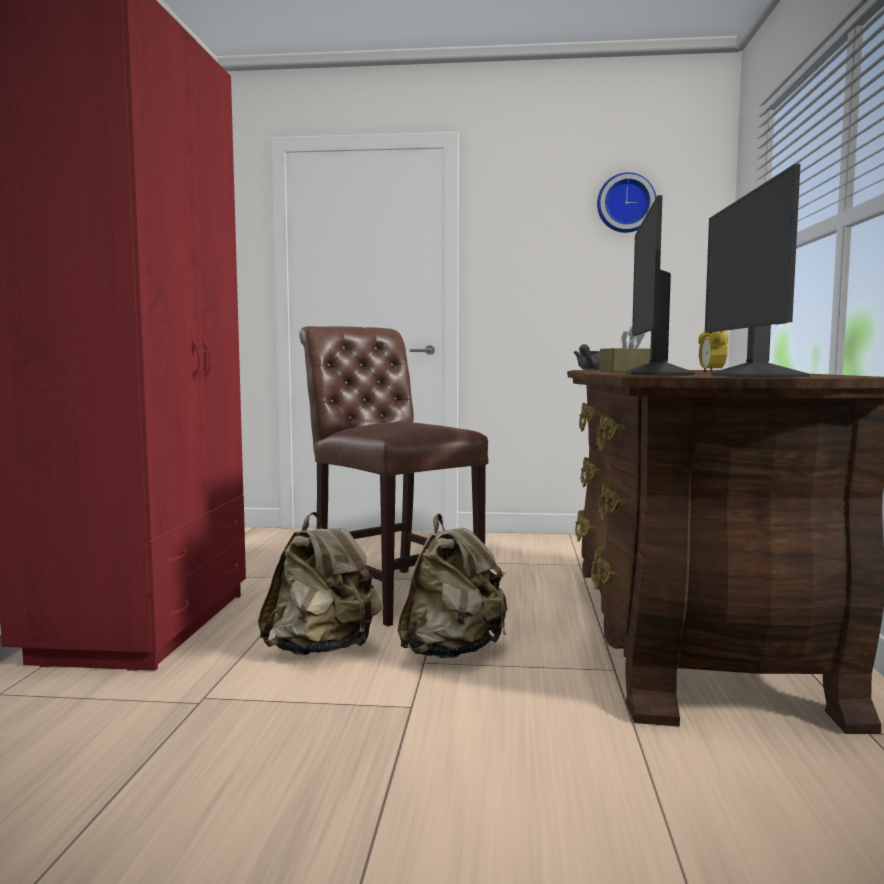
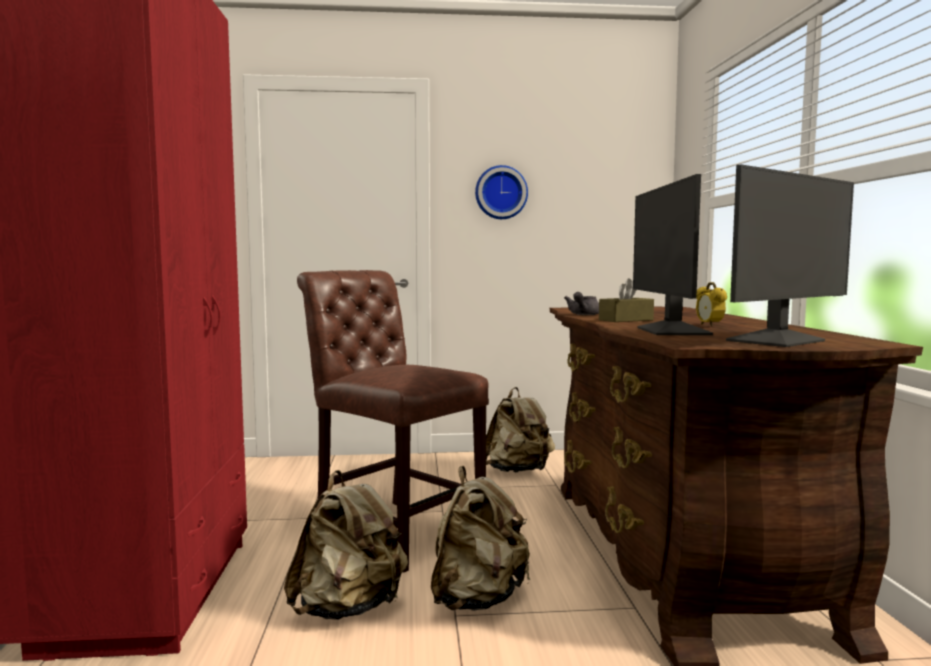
camera: 10 degrees left, 0 degrees up
wall clock [597,172,656,233] -> wall clock moved to [475,165,528,219]
monitor [705,164,810,377] -> monitor turned 120 degrees counterclockwise [726,164,854,347]
none -> beige backpack [486,387,555,472]

